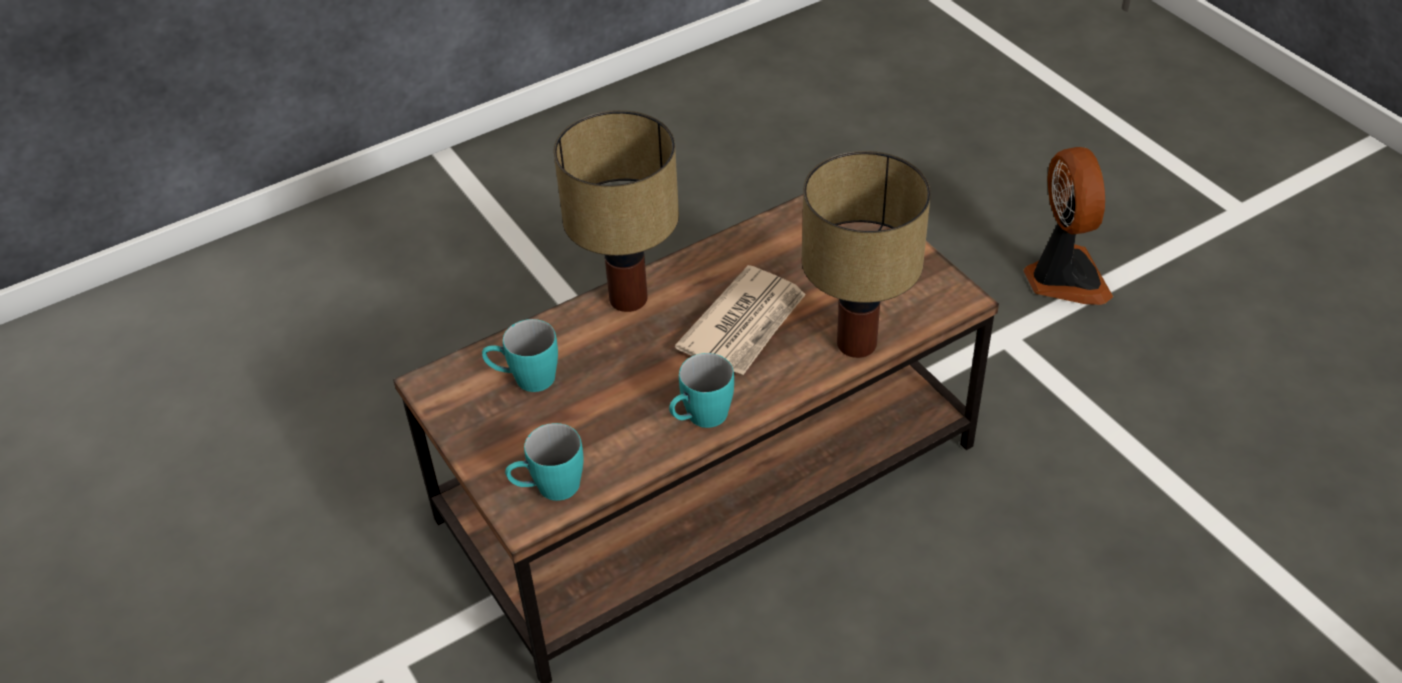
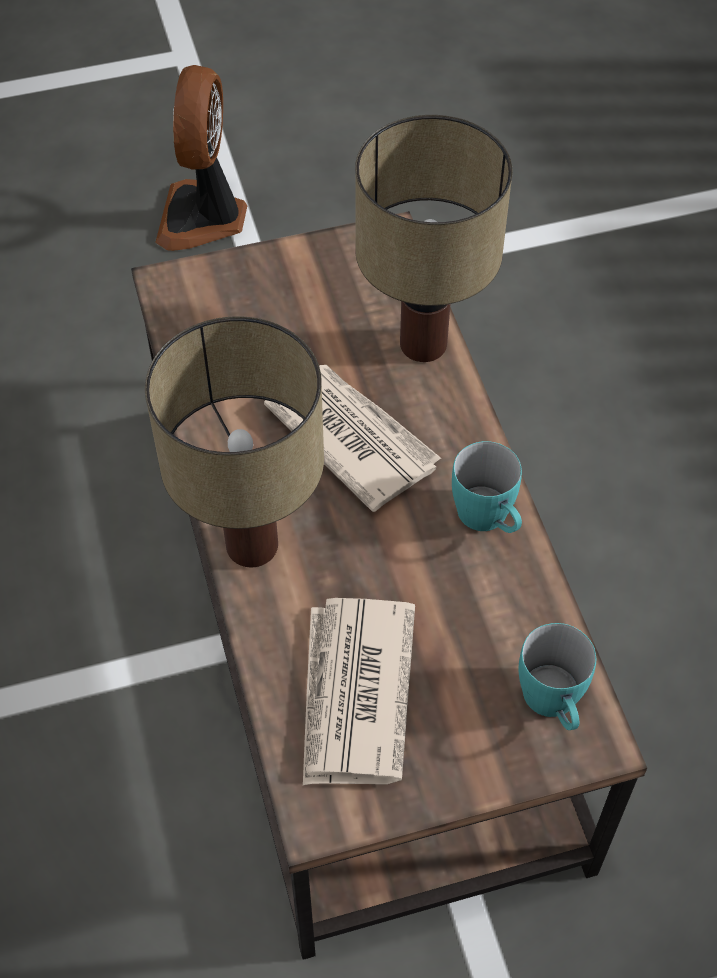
camera: 75 degrees left, 10 degrees up
turquoise mug [482,319,558,392] -> newspaper [303,598,415,785]
fan [1024,147,1113,305] -> fan turned 90 degrees counterclockwise [155,65,247,251]

